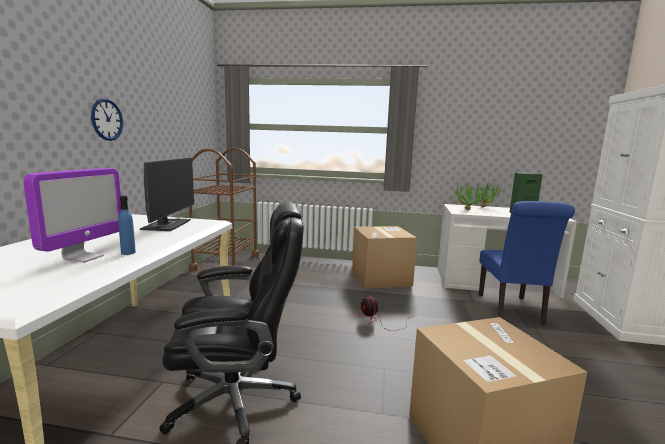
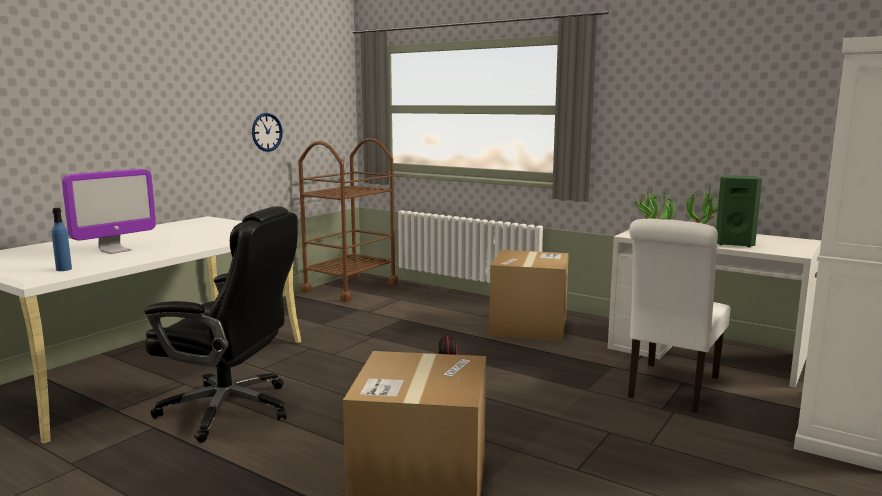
camera: 25 degrees right, 0 degrees up
wall clock [91,98,123,141] -> wall clock moved to [252,113,283,152]
blue bottle [118,196,136,255] -> blue bottle moved to [52,208,72,271]
monitor [140,158,194,231] -> none
blue chair [479,201,575,326] -> white chair [628,219,730,413]

